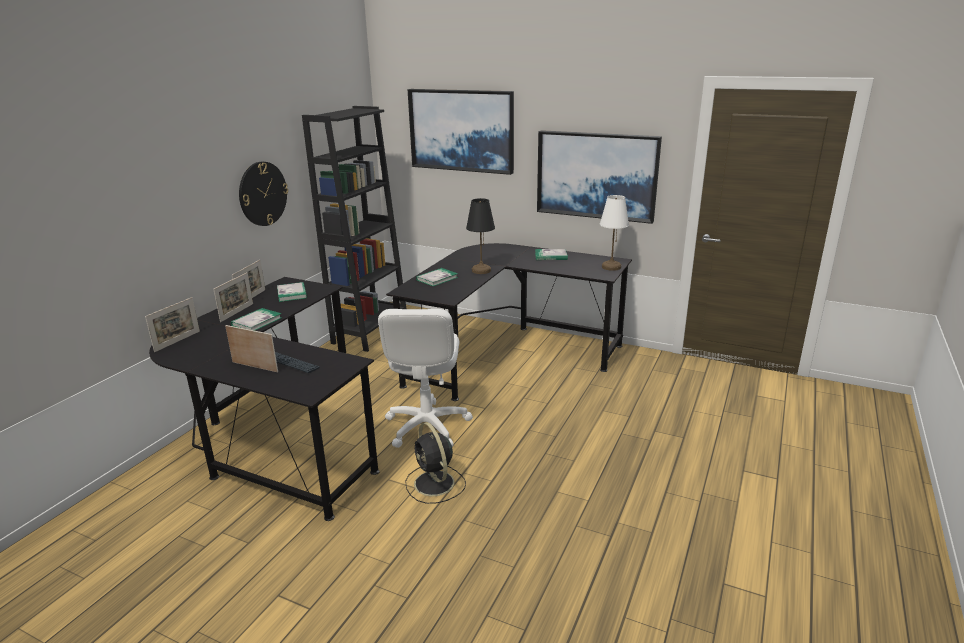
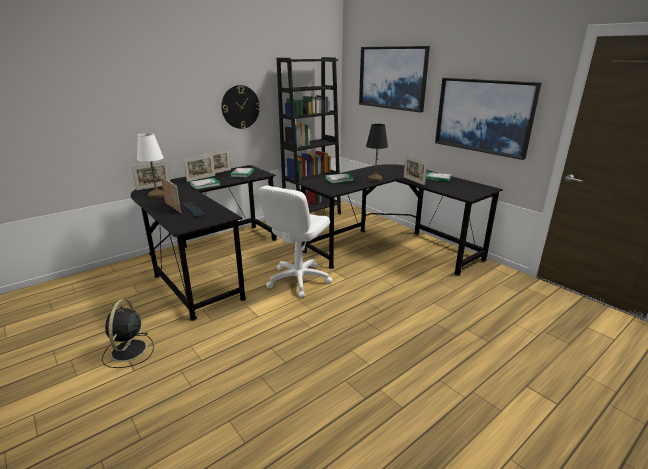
camera: 25 degrees right, 0 degrees up
black fan [405,422,466,504] -> black fan moved to [102,299,154,368]
white table lamp [600,195,629,271] -> white table lamp moved to [137,133,164,198]
none -> picture frame [404,155,427,185]

